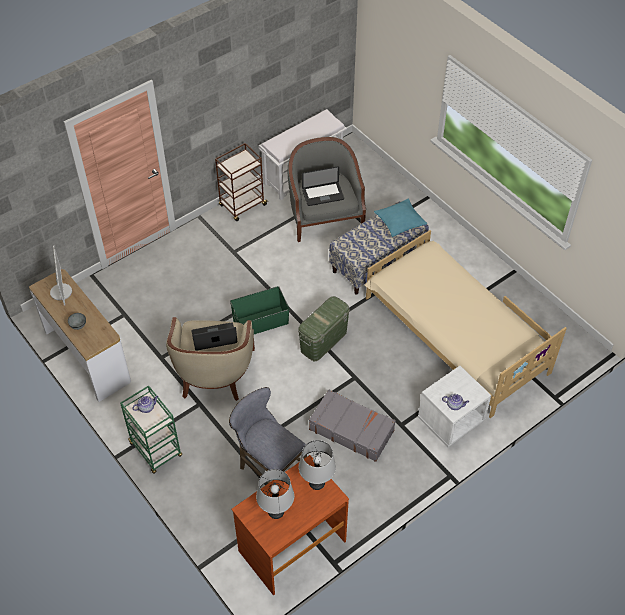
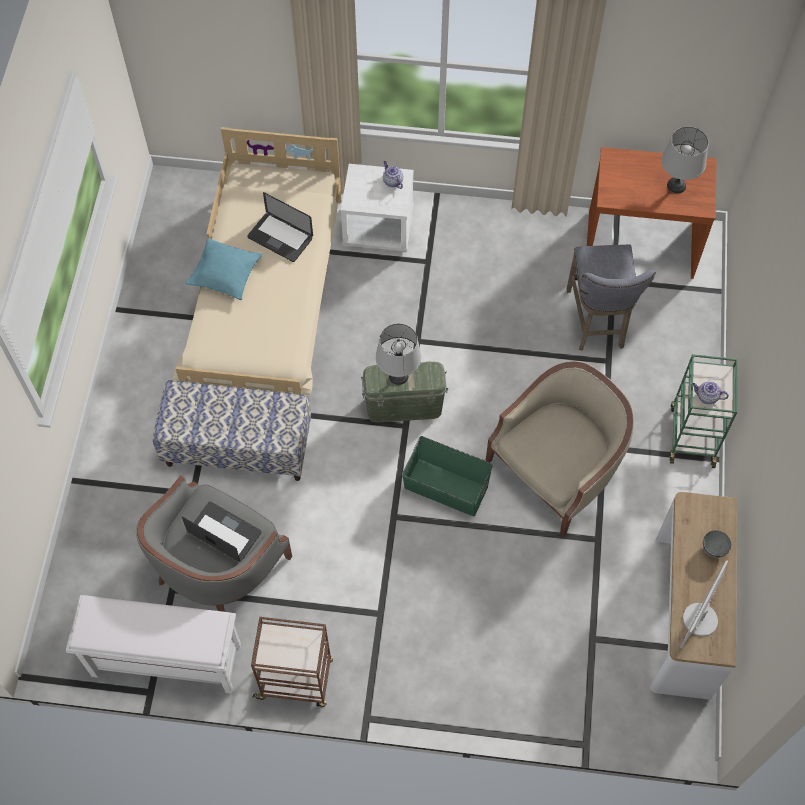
camera: 135 degrees left, 10 degrees up
laptop [191,322,237,351] -> laptop moved to [247,192,313,262]
grey table lamp [299,440,336,490] -> grey table lamp moved to [376,323,421,385]
grey suitcase [309,389,396,462] -> none
turquoise pillow [374,199,427,237] -> turquoise pillow moved to [186,238,262,300]

